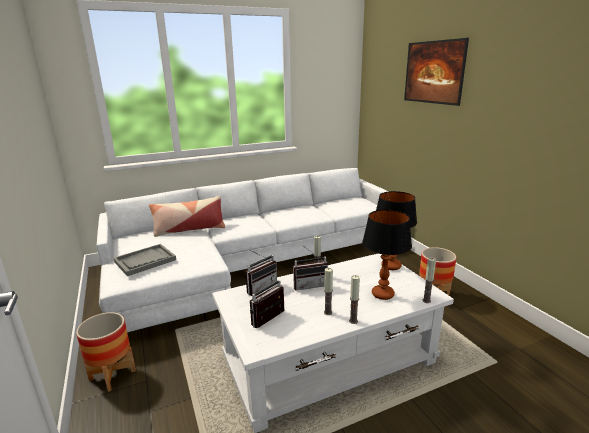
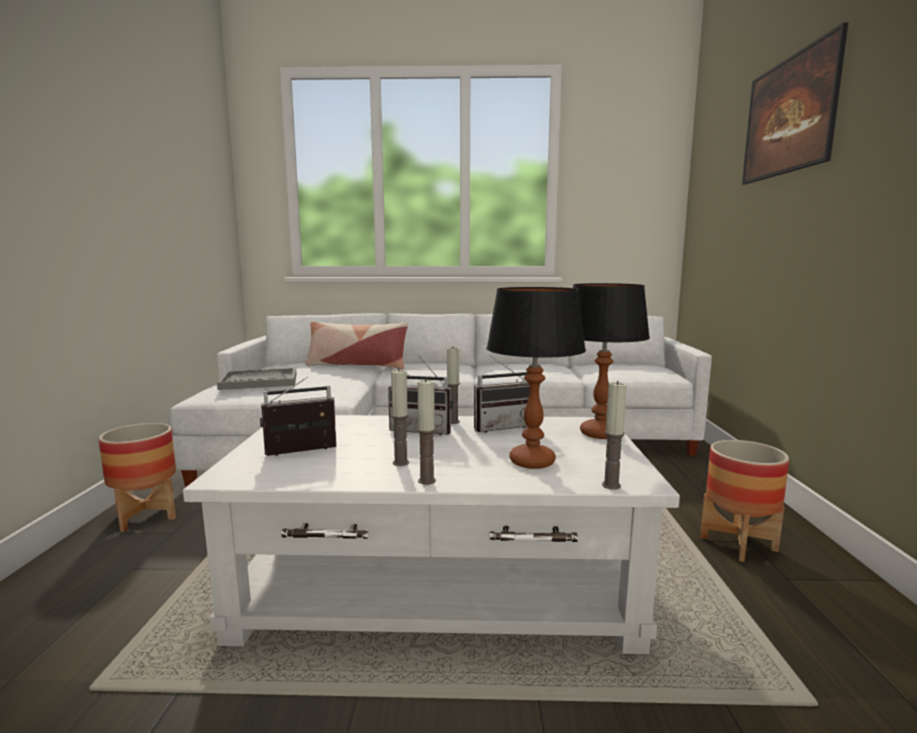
camera: 25 degrees right, 10 degrees down
radio [245,251,277,296] -> radio moved to [474,355,530,432]

